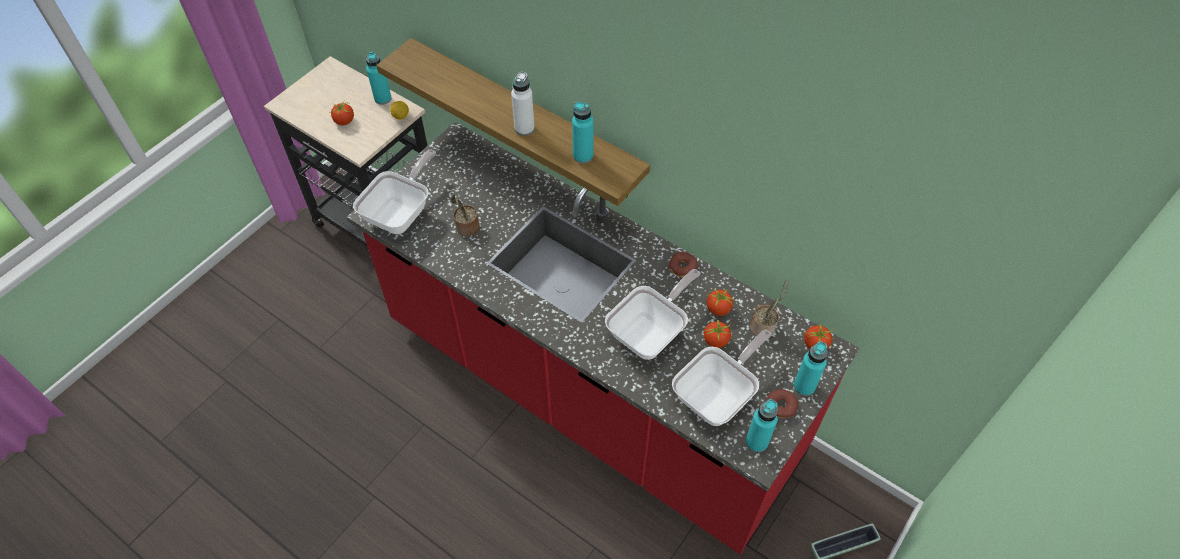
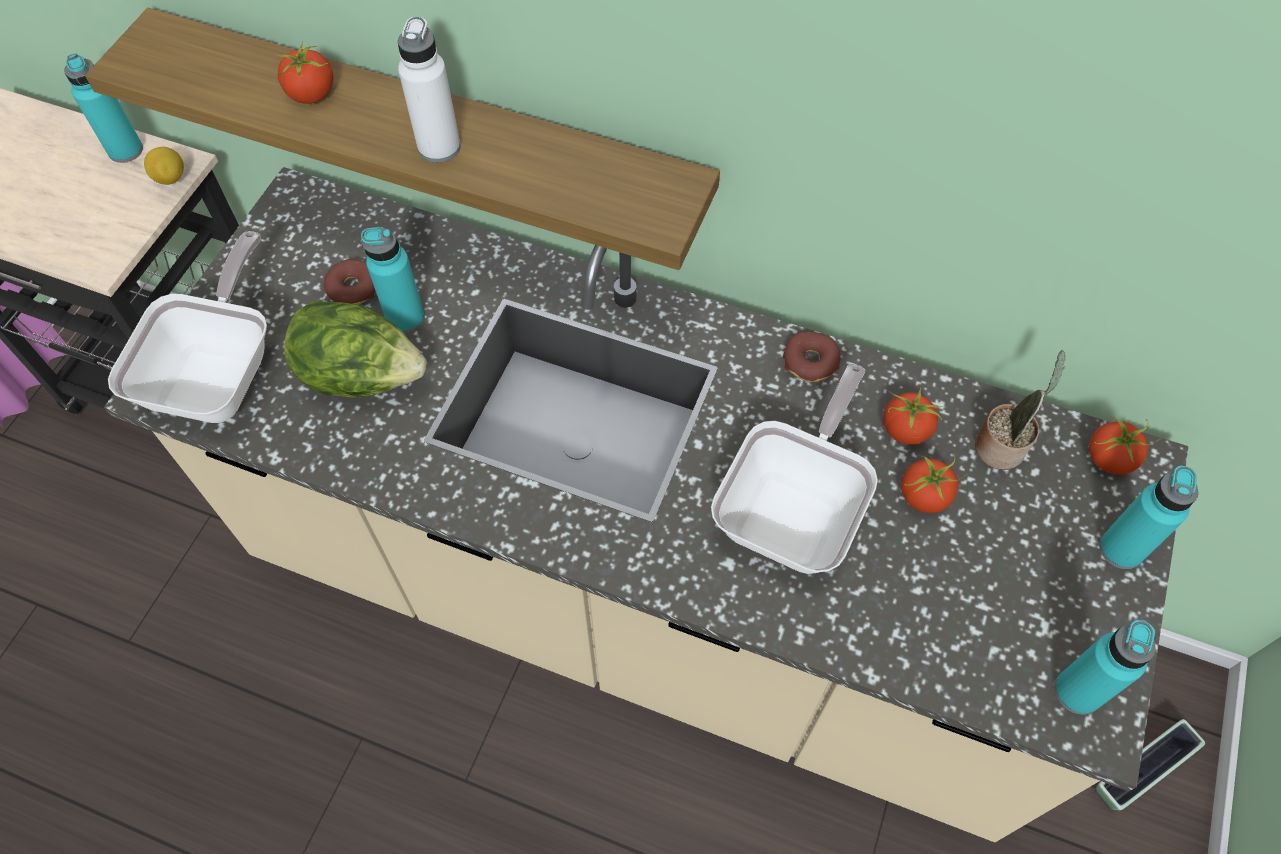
camera: 15 degrees left, 5 degrees up
tomato [329,101,354,125] -> tomato moved to [276,41,333,104]
red counter [347,122,860,554] -> beige counter [104,167,1189,842]
potted plant [451,194,479,236] -> lettuce [284,300,427,398]
turquoise bottle [572,102,594,163] -> turquoise bottle moved to [361,227,425,333]
frying pan [672,330,772,426] -> none
donut [767,389,798,418] -> donut moved to [324,259,375,305]

